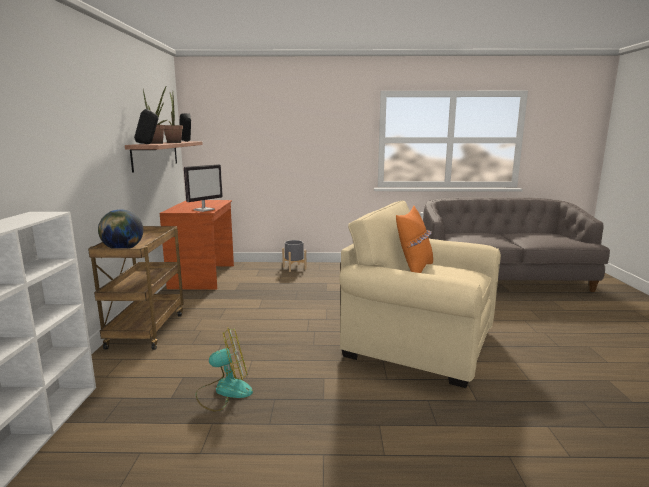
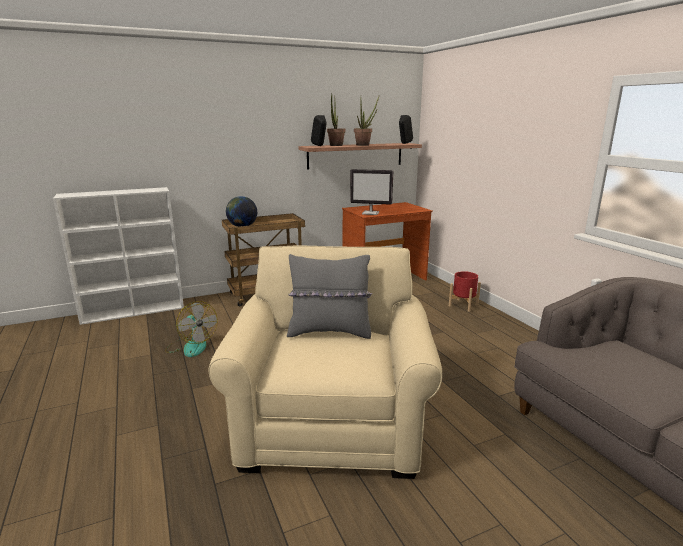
camera: 65 degrees right, 5 degrees up
grey planter [282,240,306,272] -> red planter [449,271,481,312]
orange pillow [396,206,433,273] -> grey pillow [287,254,372,339]

